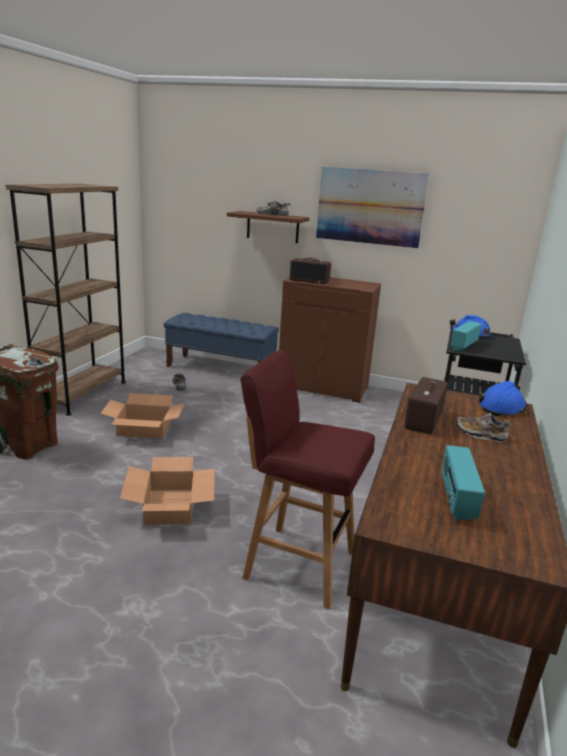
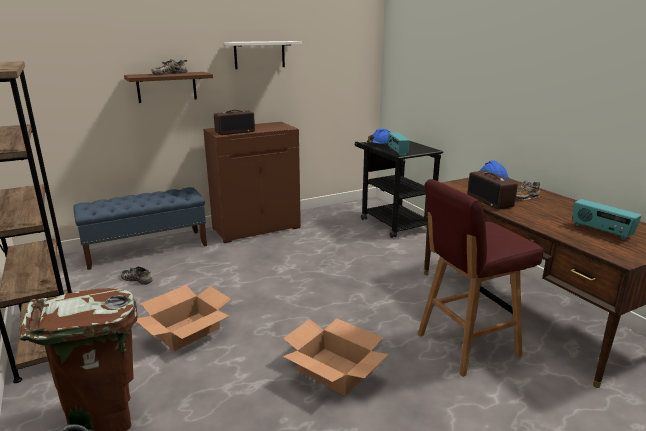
camera: 45 degrees left, 0 degrees up
picture [316,167,429,248] -> white shelf [224,41,302,69]

